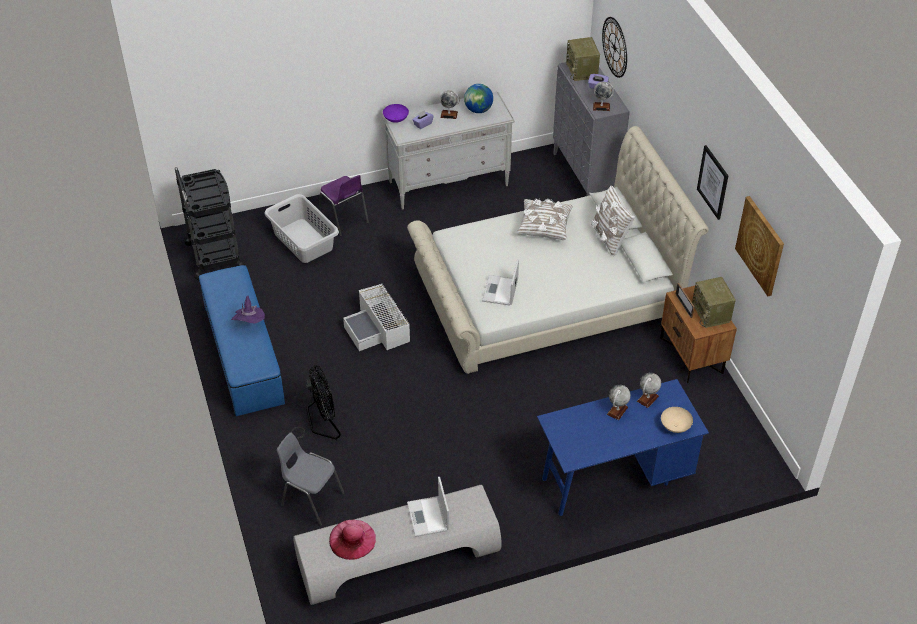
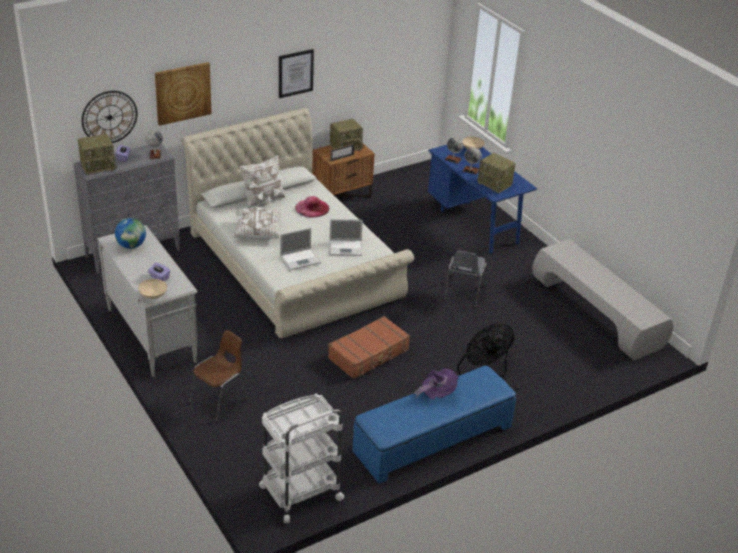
camera: 105 degrees left, 10 degrees down
black cart [175,167,245,280] -> white cart [259,394,344,523]
grey laundry basket [264,194,339,263] -> none
grey chair [277,432,345,526] -> grey chair moved to [444,250,487,308]
purple chair [319,175,369,236] -> brown chair [189,330,247,422]
pink hat [329,520,376,560] -> pink hat moved to [295,196,329,218]
white storage box [343,284,410,351] -> brown suitcase [328,316,410,379]
purple bowl [383,104,409,123] -> beige bowl [138,279,167,299]
laptop [407,477,449,537] -> laptop moved to [280,228,321,270]
globe [440,90,459,119] -> none
picture [735,196,784,296] -> picture moved to [155,62,212,126]
none -> radio [477,153,516,193]

